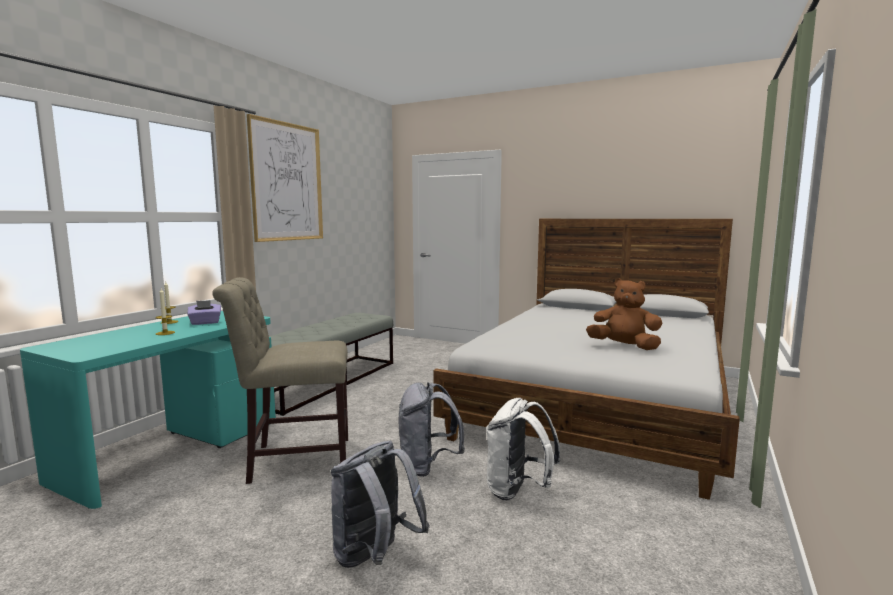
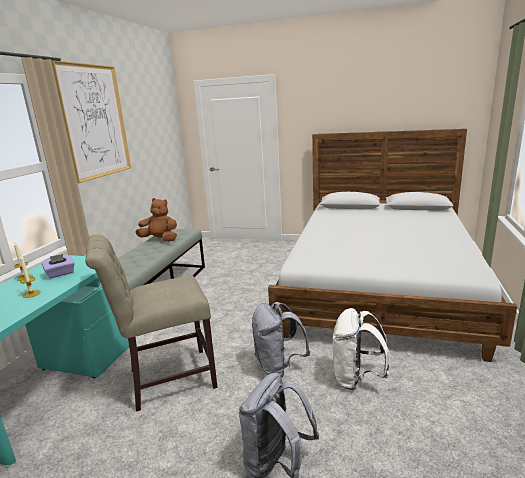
camera: 10 degrees left, 10 degrees up
brown plush toy [586,278,662,350] -> brown plush toy moved to [136,198,177,242]

